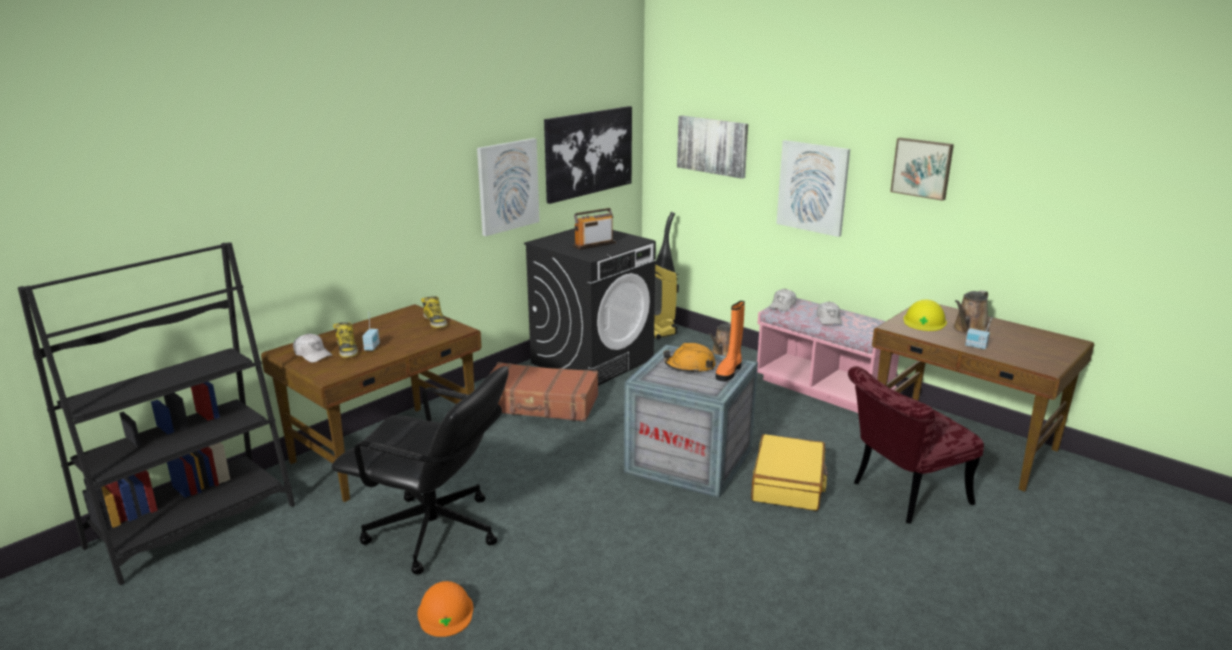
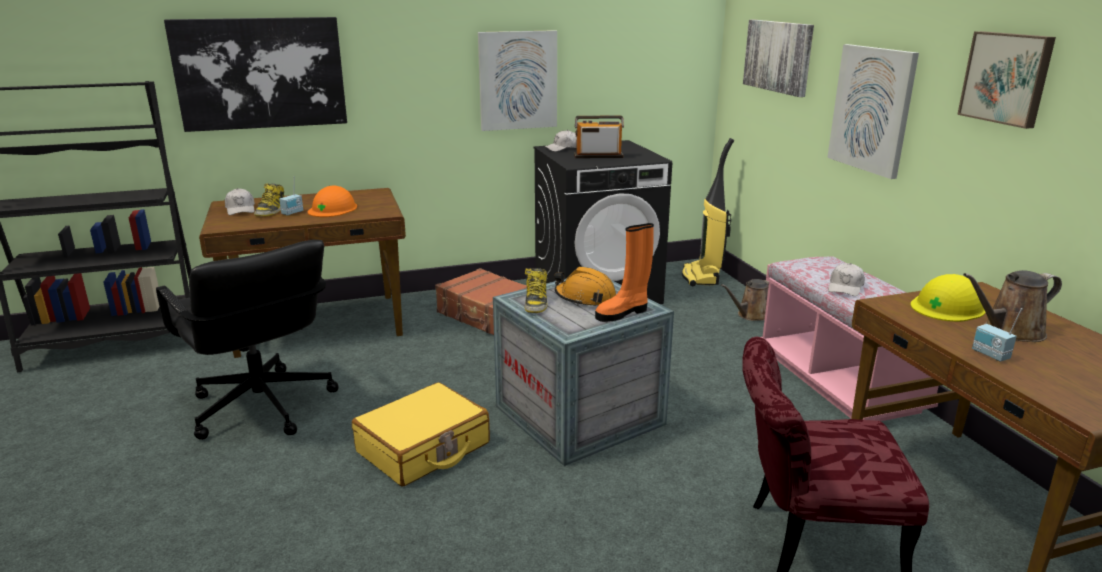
camera: 30 degrees right, 0 degrees up
orange hard hat [417,581,473,637] -> orange hard hat moved to [308,186,357,217]
boot [421,296,447,328] -> boot moved to [525,268,548,313]
picture [544,106,632,204] -> picture moved to [164,17,347,132]
yellow suitcase [751,434,828,511] -> yellow suitcase moved to [352,382,490,486]
white cap [769,289,796,311] -> white cap moved to [544,130,577,152]

